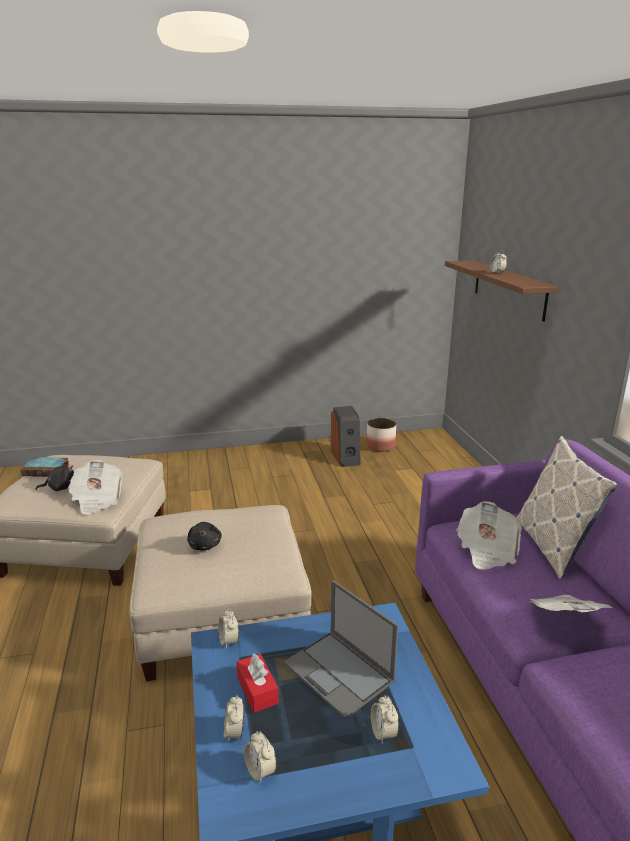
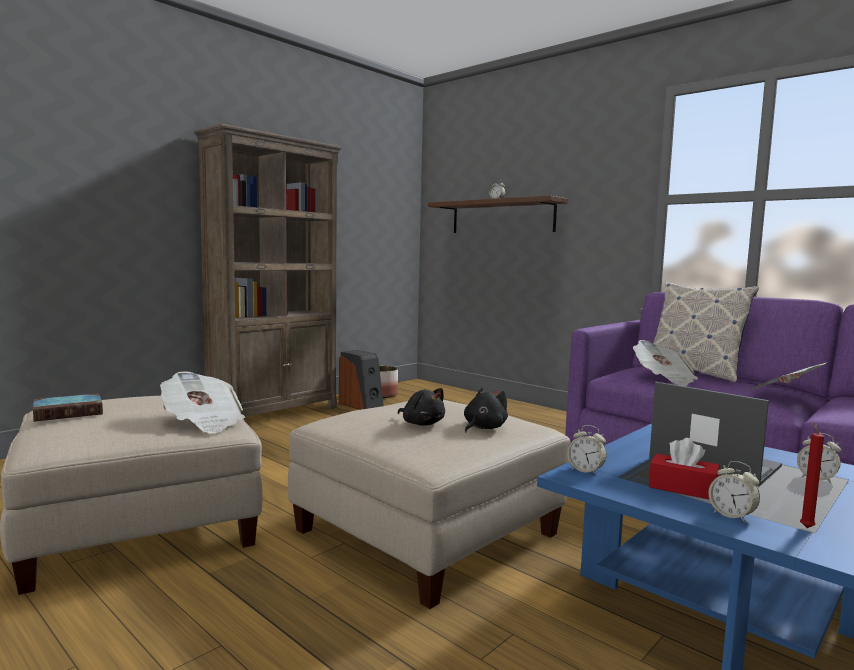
camera: 35 degrees left, 15 degrees down
black plush toy [36,461,74,491] -> black plush toy moved to [464,387,508,432]
alarm clock [244,731,277,783] -> red candle [800,422,824,528]
laptop [284,580,399,719] -> laptop turned 150 degrees counterclockwise [649,382,782,486]
none -> brown bookcase [194,124,342,417]

